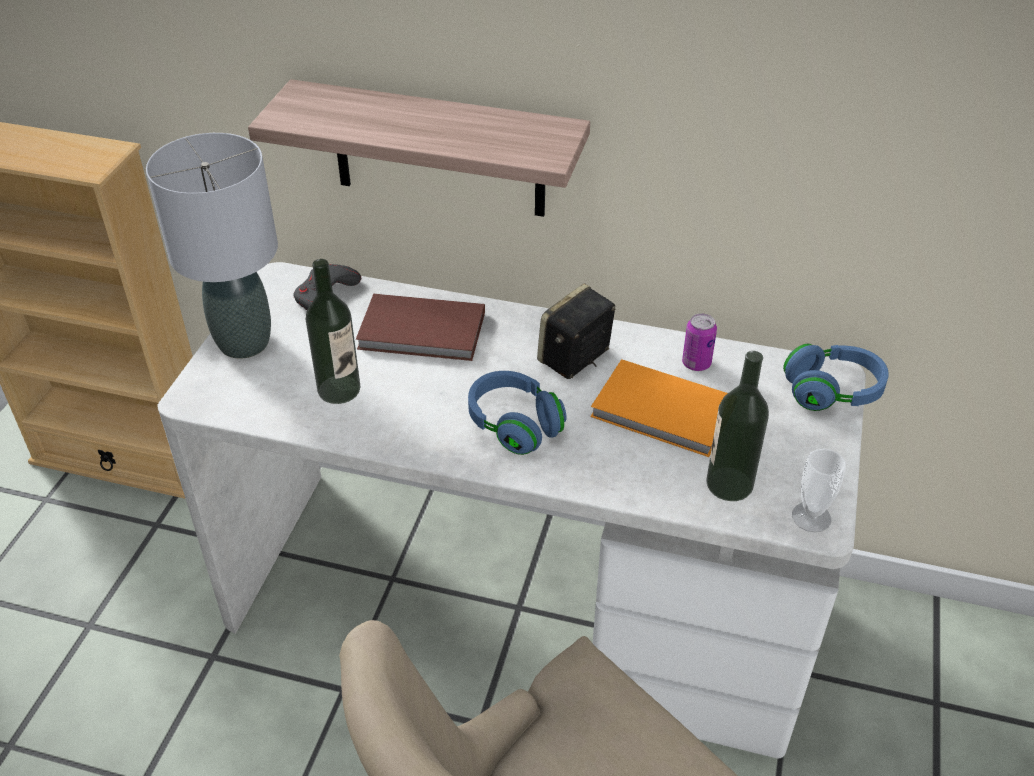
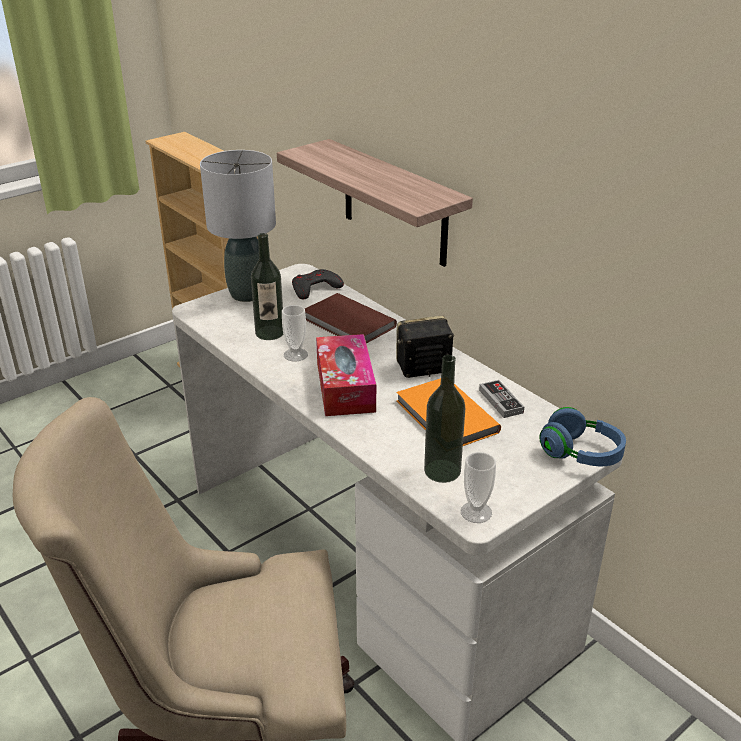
camera: 35 degrees right, 10 degrees down
blue headphones [468,371,567,455] -> tissue box [316,334,376,416]
can [682,313,717,371] -> game controller [479,380,524,418]
none -> cup [282,305,308,362]

